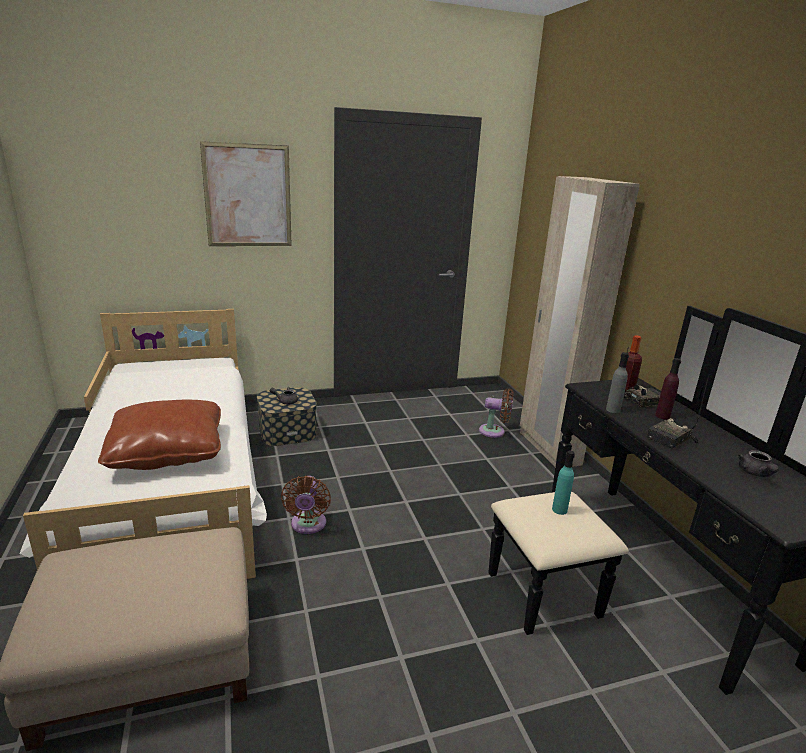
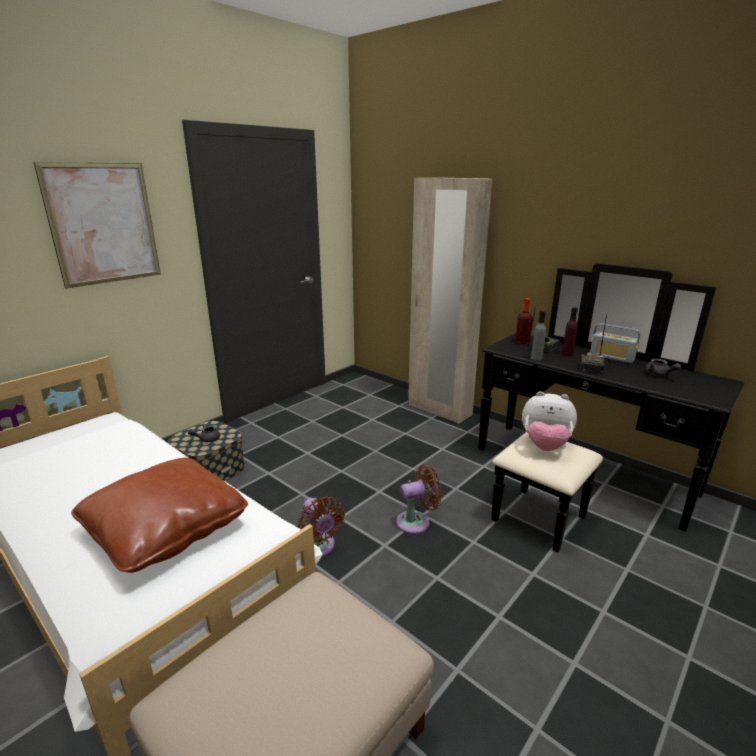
camera: 30 degrees left, 0 degrees up
brown fan [479,389,513,438] -> brown fan moved to [396,465,442,534]
turquoise bottle [552,450,575,515] -> plush toy [522,391,577,451]
none -> radio [590,323,640,363]

